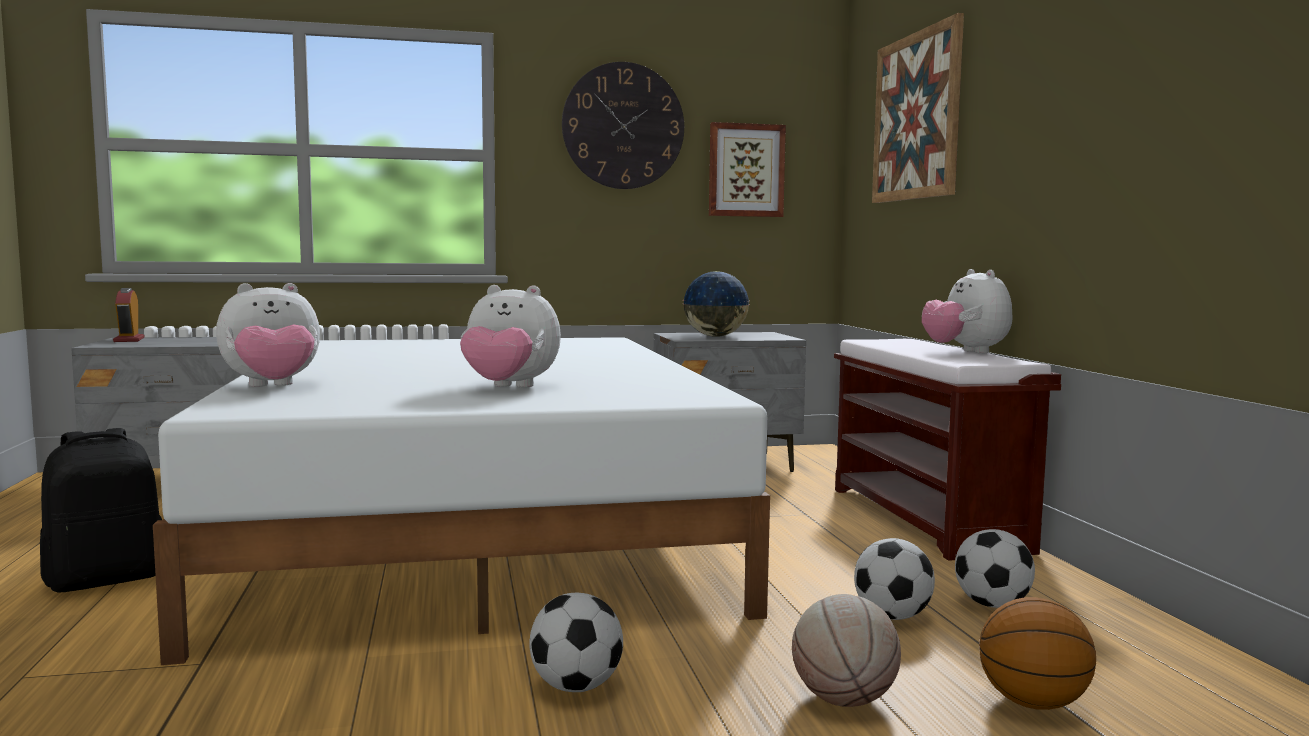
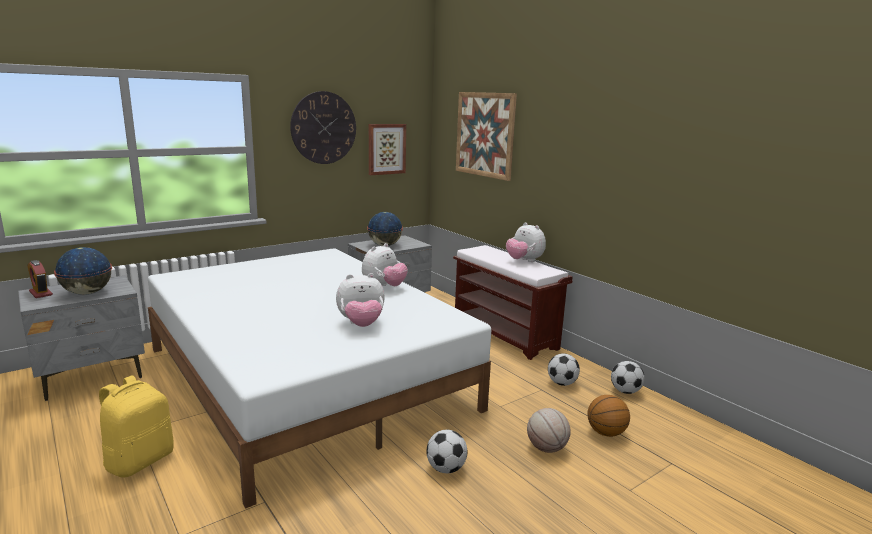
camera: 25 degrees left, 10 degrees up
black backpack [40,428,162,593] -> yellow backpack [99,376,174,477]
plush toy [216,283,320,387] -> plush toy moved to [362,243,408,286]
football [854,538,935,620] -> football moved to [611,361,645,394]
none -> globe [54,247,112,295]

